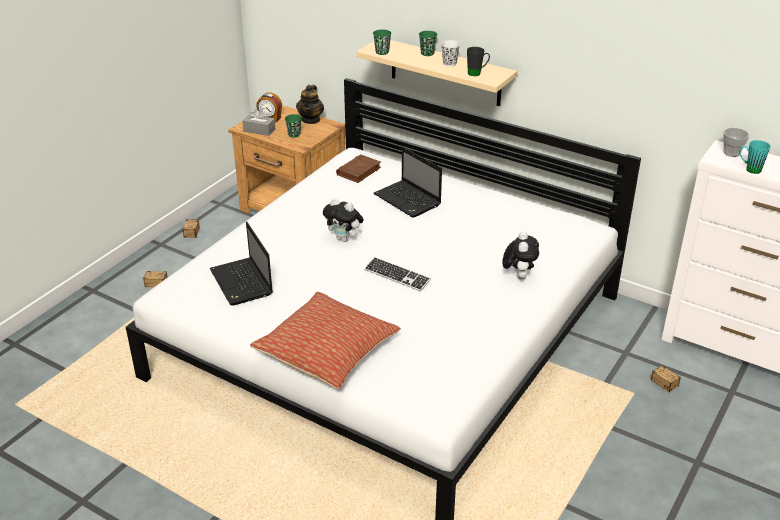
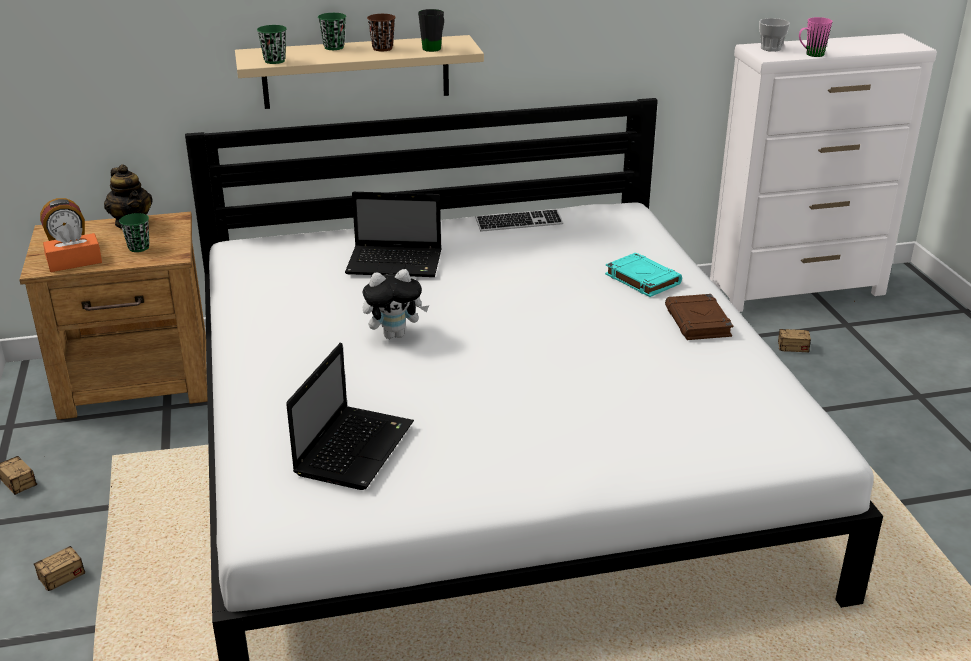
camera: 45 degrees left, 5 degrees down
laptop [210,222,273,306] -> laptop turned 90 degrees counterclockwise [286,343,414,490]
grey tissue box [242,109,275,136] -> orange tissue box [43,224,102,272]
pillow [250,292,401,389] -> none
brown book [336,154,381,183] -> brown book moved to [665,294,733,340]
keyboard [364,257,431,292] -> keyboard moved to [476,209,563,232]
white cup [441,40,460,66] -> brown cup [367,14,396,51]
plush toy [502,232,539,279] -> turquoise book [605,253,682,297]
turquoise mug [739,140,771,174] -> pink mug [799,17,833,57]

